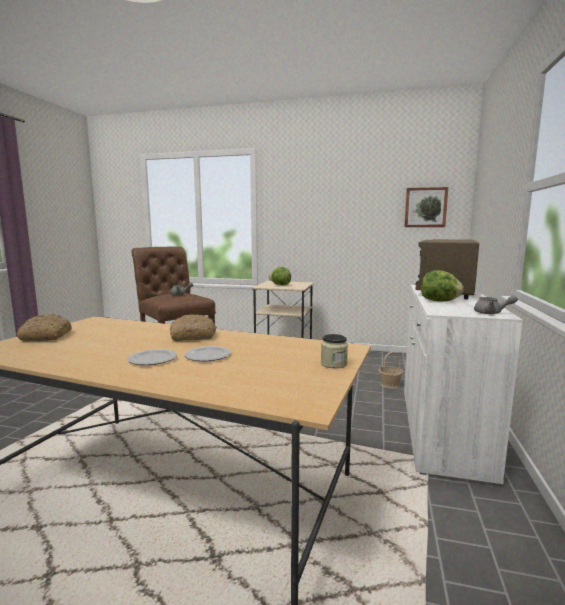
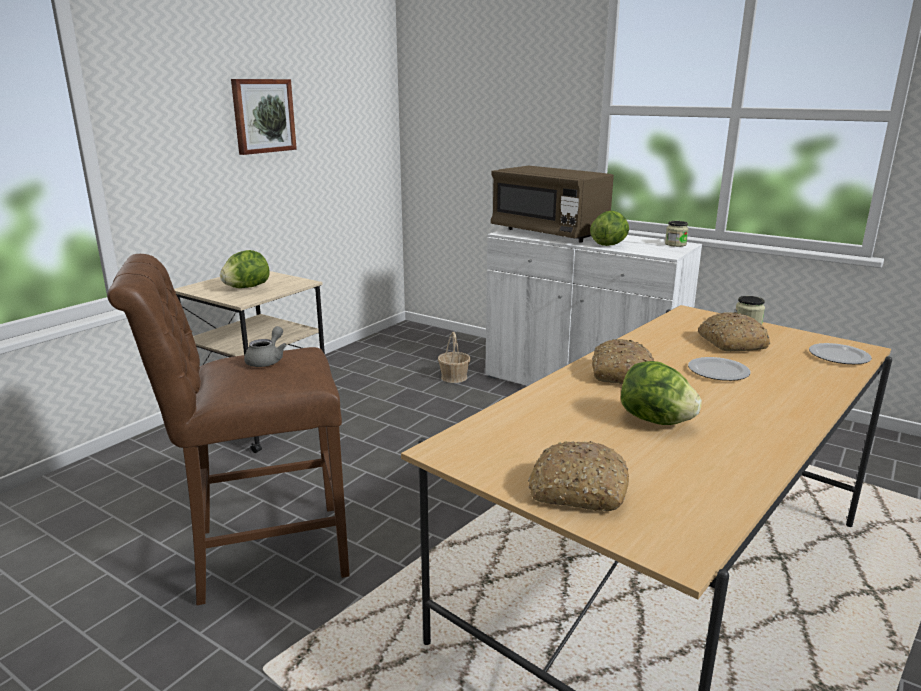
camera: 70 degrees left, 10 degrees up
plate [127,349,177,365] -> plate moved to [809,343,872,364]
picture [404,187,448,227] -> picture moved to [231,79,297,155]
grey teapot [474,295,518,314] -> jar [665,221,689,247]
none -> lettuce [621,361,702,425]
none -> bread [698,312,770,352]

